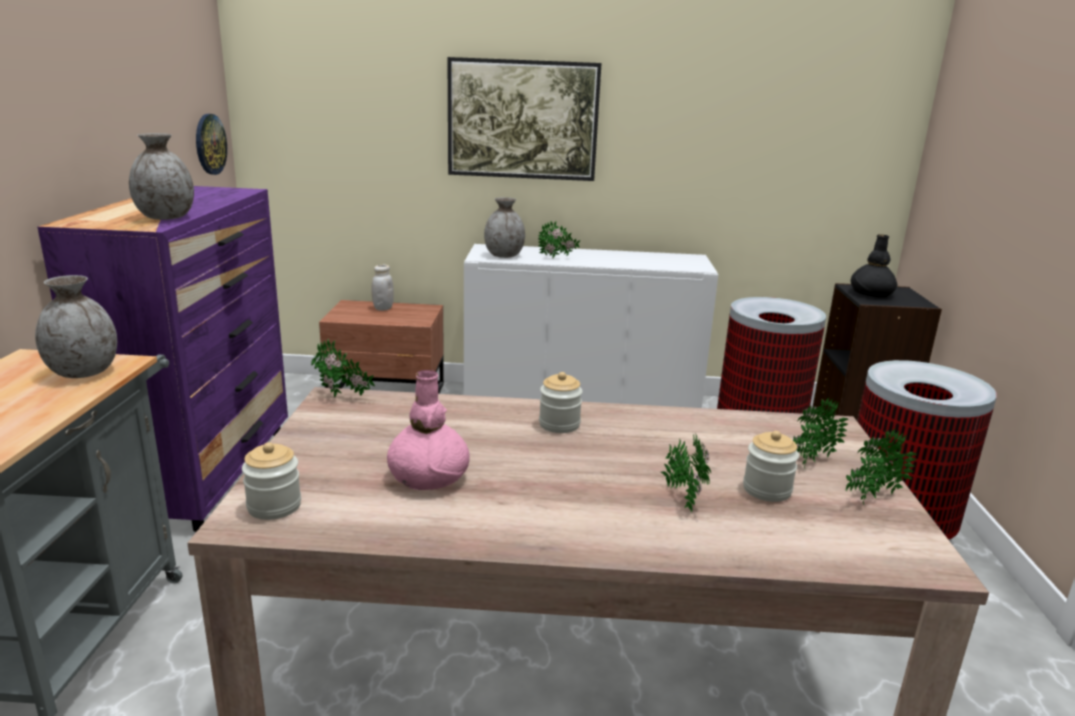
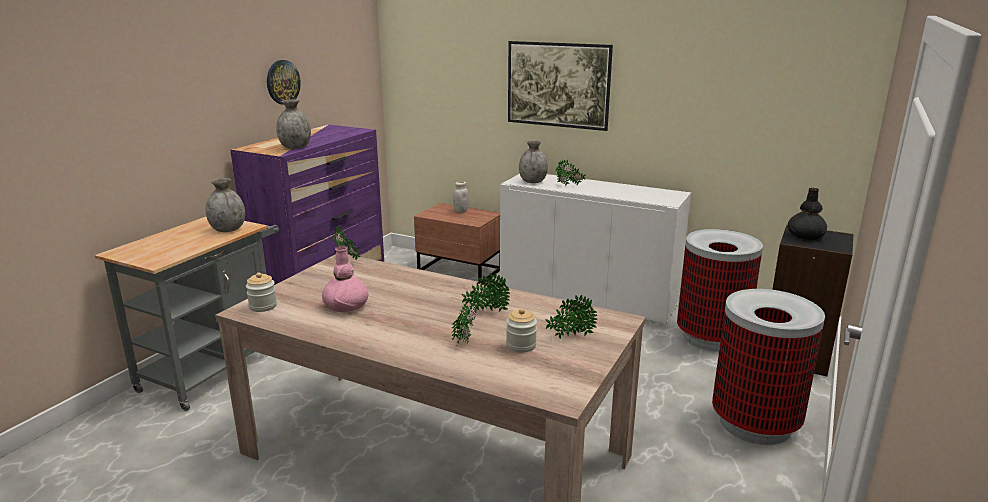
camera: 25 degrees right, 0 degrees up
wall clock [196,114,227,175] -> wall clock moved to [267,60,301,105]
jar [539,372,583,433] -> none
potted plant [846,429,917,505] -> potted plant moved to [462,273,510,313]

